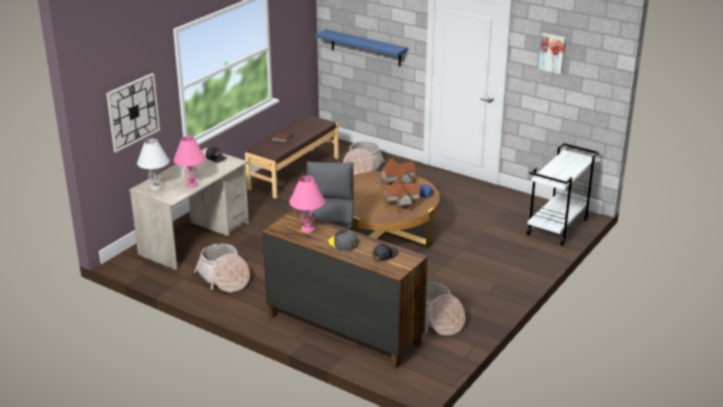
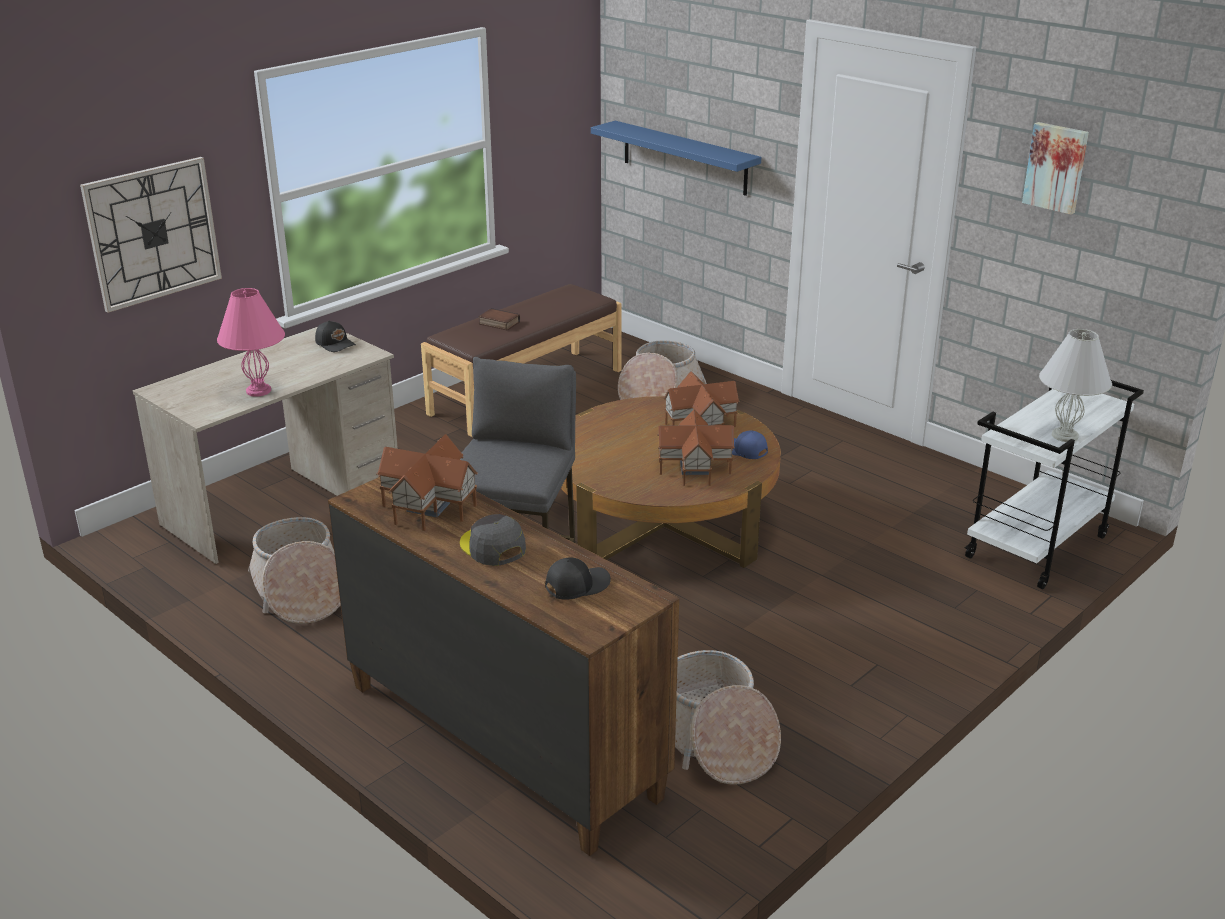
camera: 10 degrees right, 0 degrees up
white table lamp [137,139,170,190] -> white table lamp moved to [1039,329,1112,442]
pink table lamp [289,176,325,233] -> toy house [376,434,478,531]

